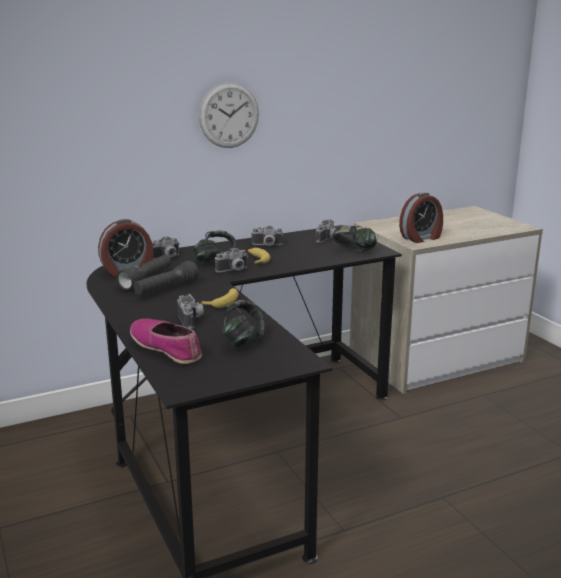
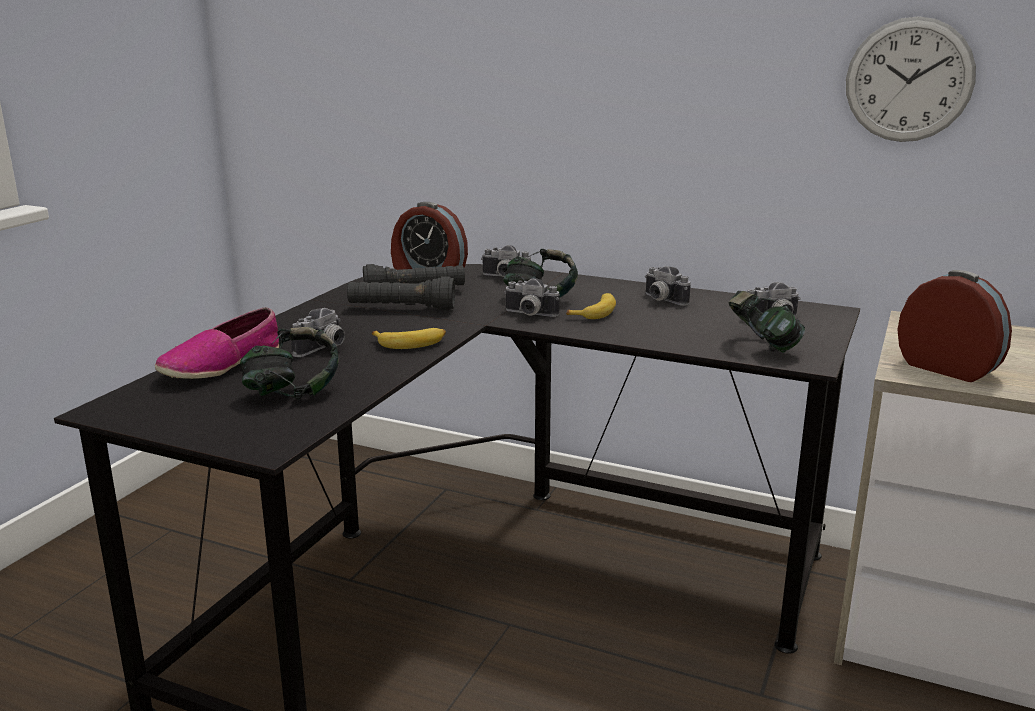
camera: 50 degrees right, 0 degrees up
shoe [130,318,202,364] -> shoe turned 150 degrees counterclockwise [155,308,279,379]
wall clock [199,82,259,148] -> wall clock moved to [846,16,976,142]
alarm clock [399,192,443,243] -> alarm clock turned 150 degrees counterclockwise [897,270,1012,382]

